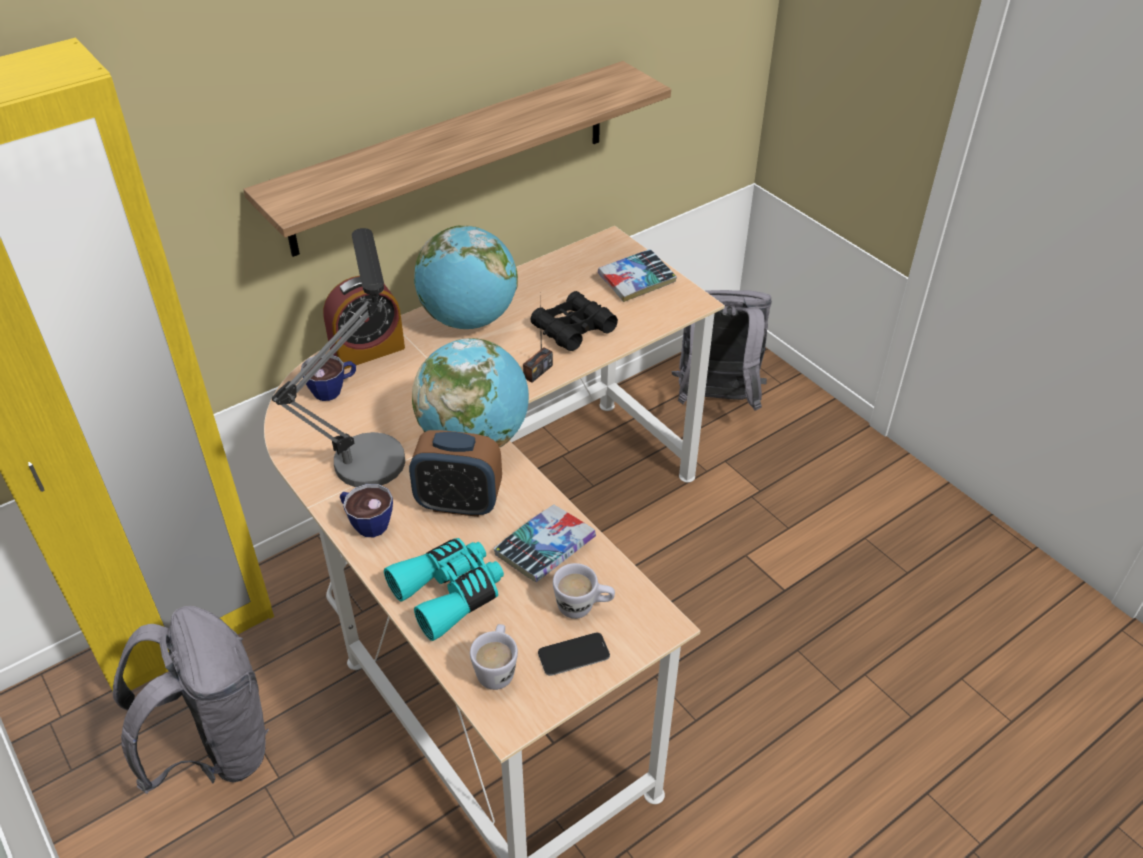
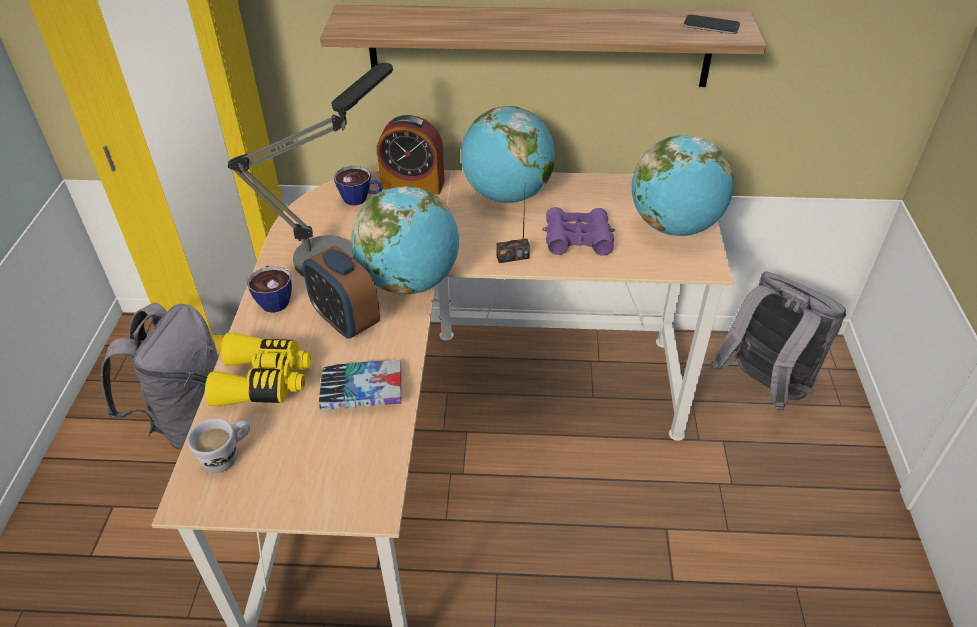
camera: 40 degrees right, 0 degrees up
turquoise binoculars [384,538,504,641] -> yellow binoculars [205,333,311,406]
black binoculars [531,291,618,351] -> purple binoculars [543,207,615,256]
phone [538,633,610,676] -> phone moved to [684,15,740,34]
white mug [553,563,615,619] -> none
book [598,249,677,302] -> globe [632,135,733,236]

